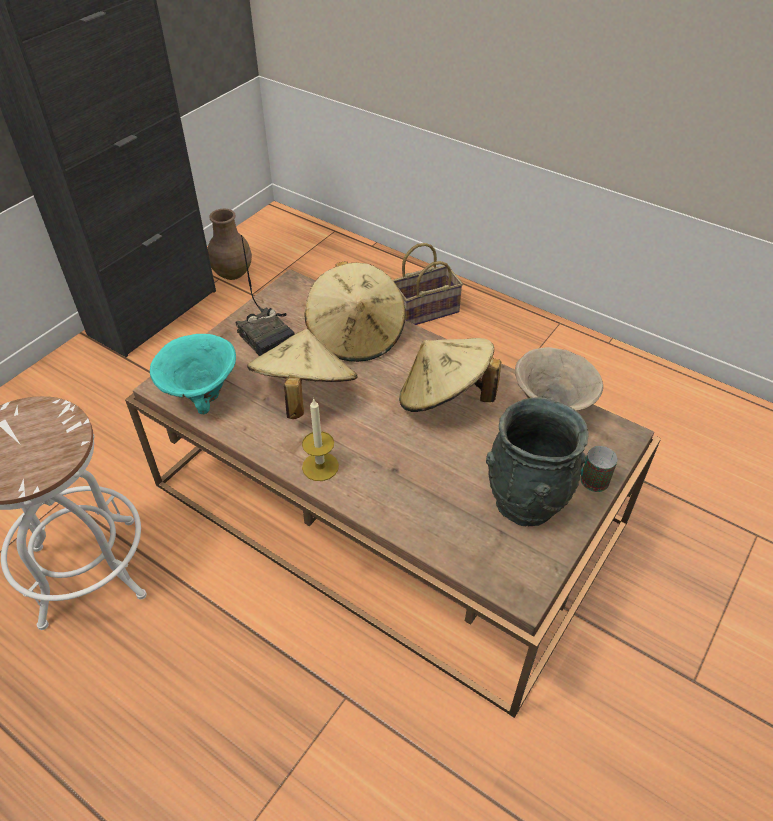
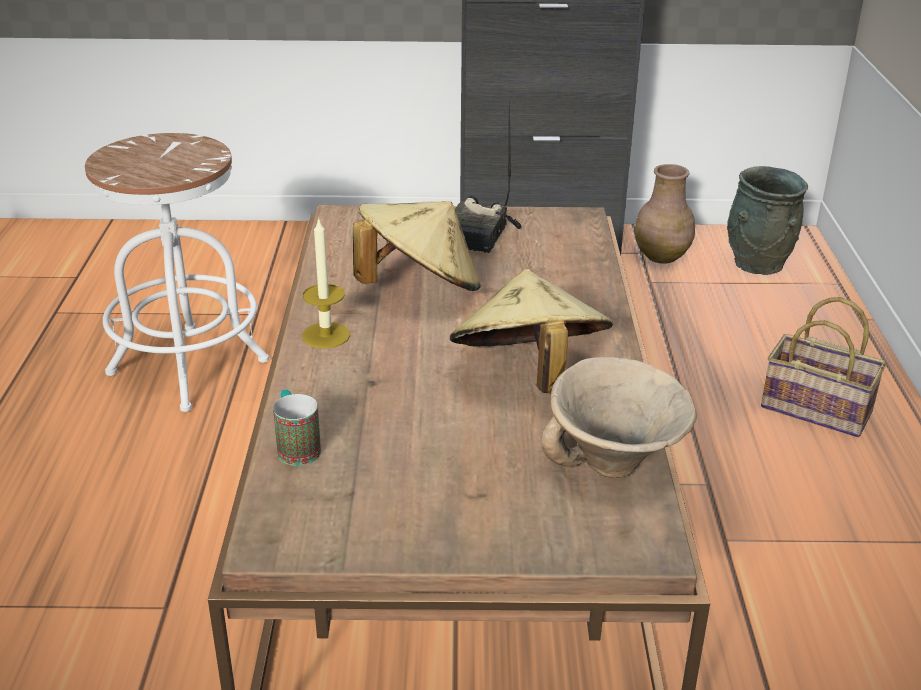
camera: 55 degrees right, 15 degrees down
turquoise bowl [150,334,236,414] -> none
beige hat [305,261,406,362] -> none
grey vase [486,397,589,526] -> grey vase moved to [727,166,808,275]
mug [580,446,617,492] -> mug moved to [273,390,321,466]

